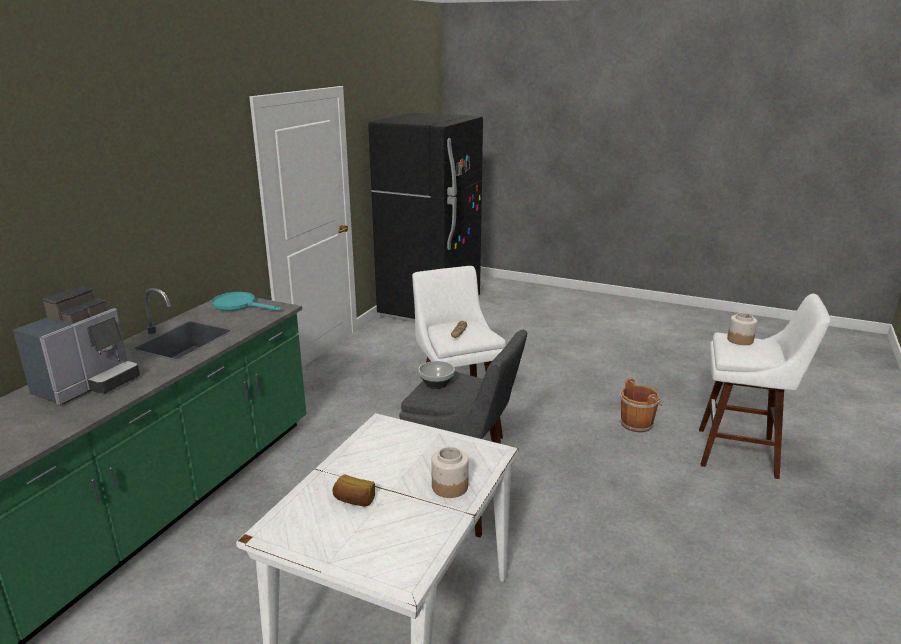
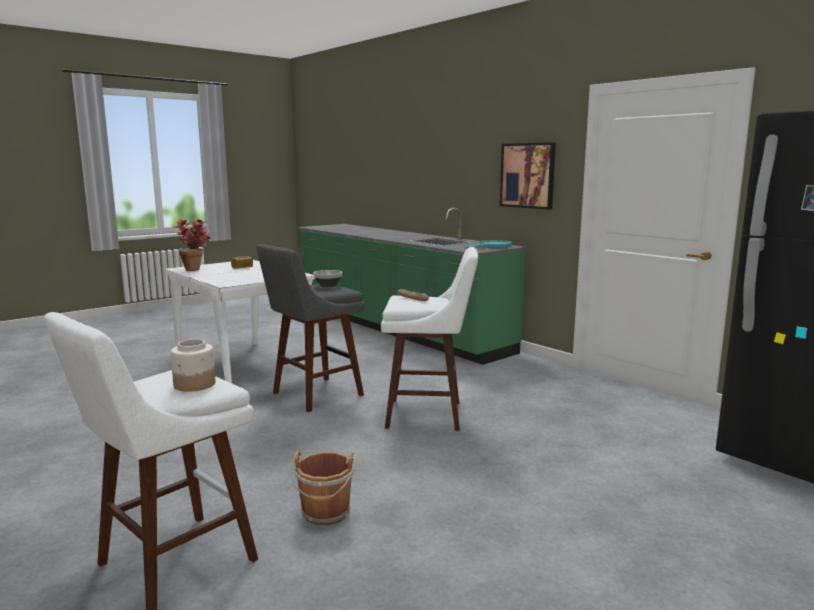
camera: 115 degrees right, 10 degrees down
coffee machine [13,286,140,405] -> none
jar [431,447,469,498] -> none
none -> potted plant [174,219,211,271]
none -> picture [500,142,556,210]

